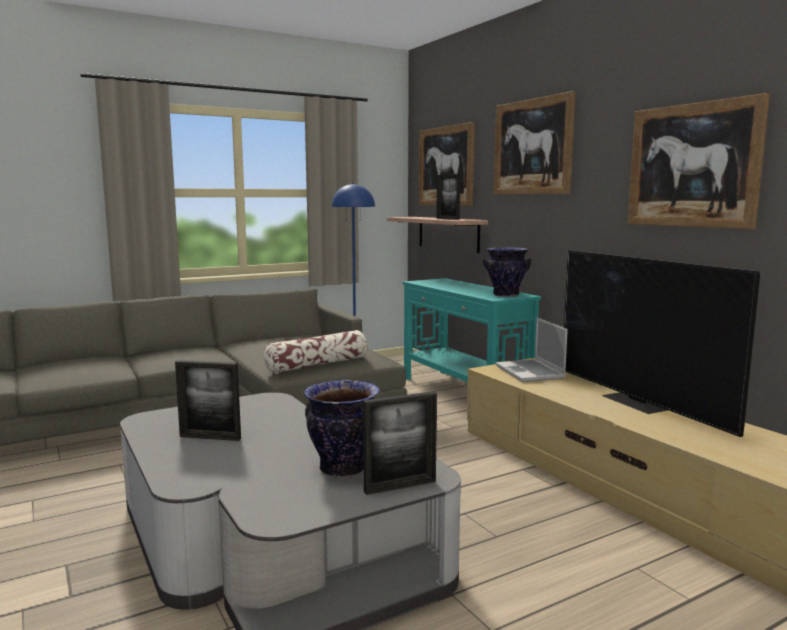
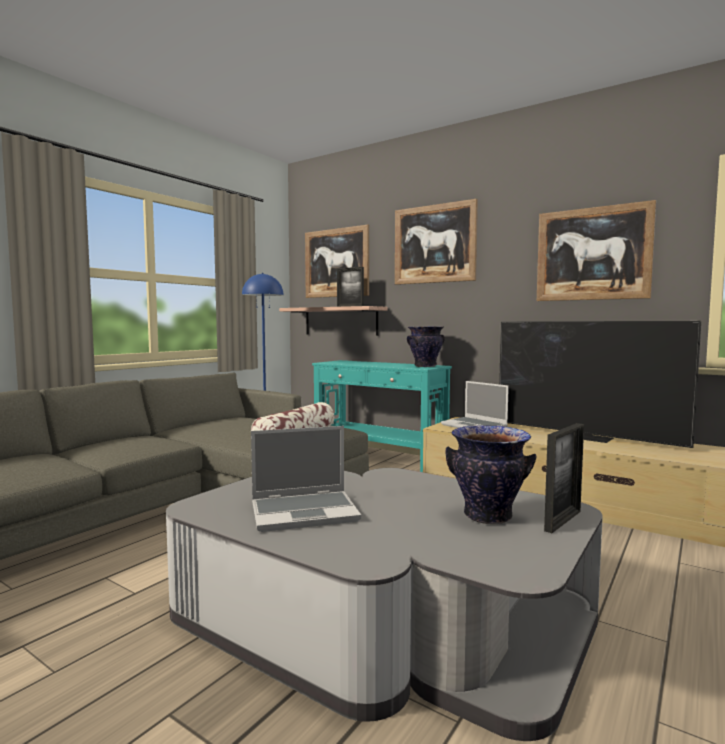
camera: 25 degrees left, 5 degrees down
picture frame [175,360,241,441] -> laptop [251,426,361,532]

